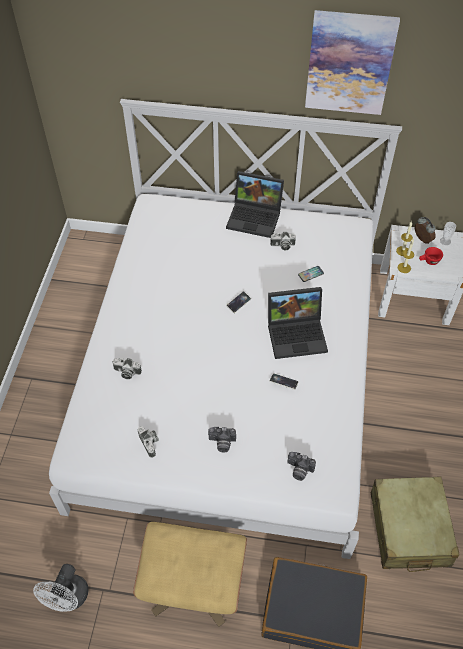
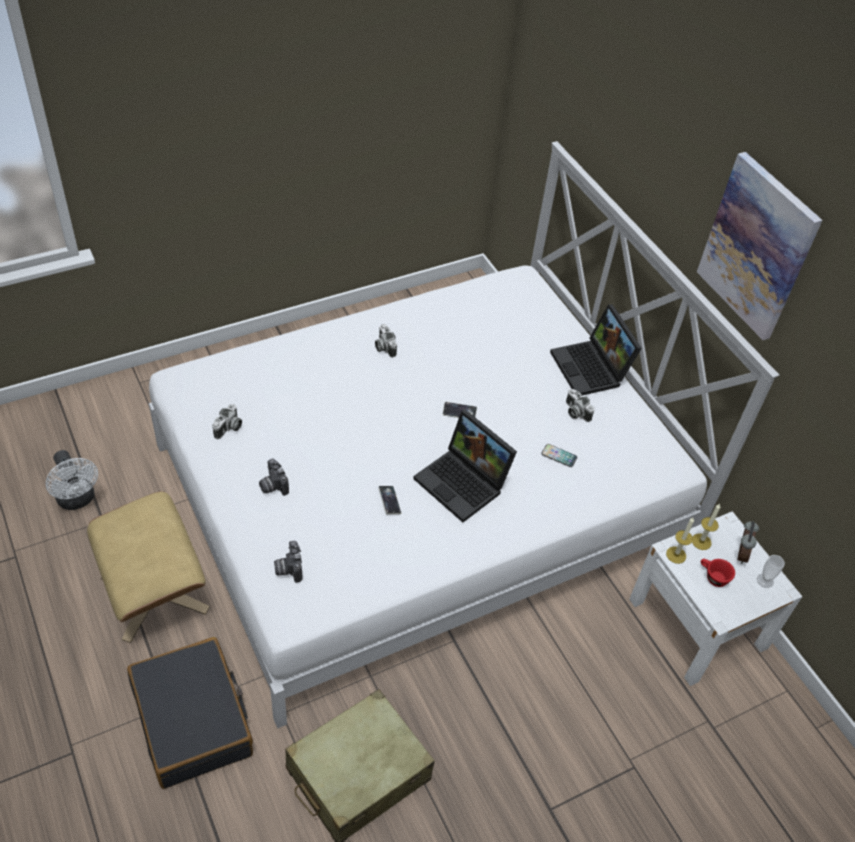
camera: 50 degrees right, 5 degrees down
white fan [33,564,89,612] -> white fan turned 105 degrees counterclockwise [46,450,98,510]
camera [112,358,142,379] -> camera moved to [375,324,397,358]

